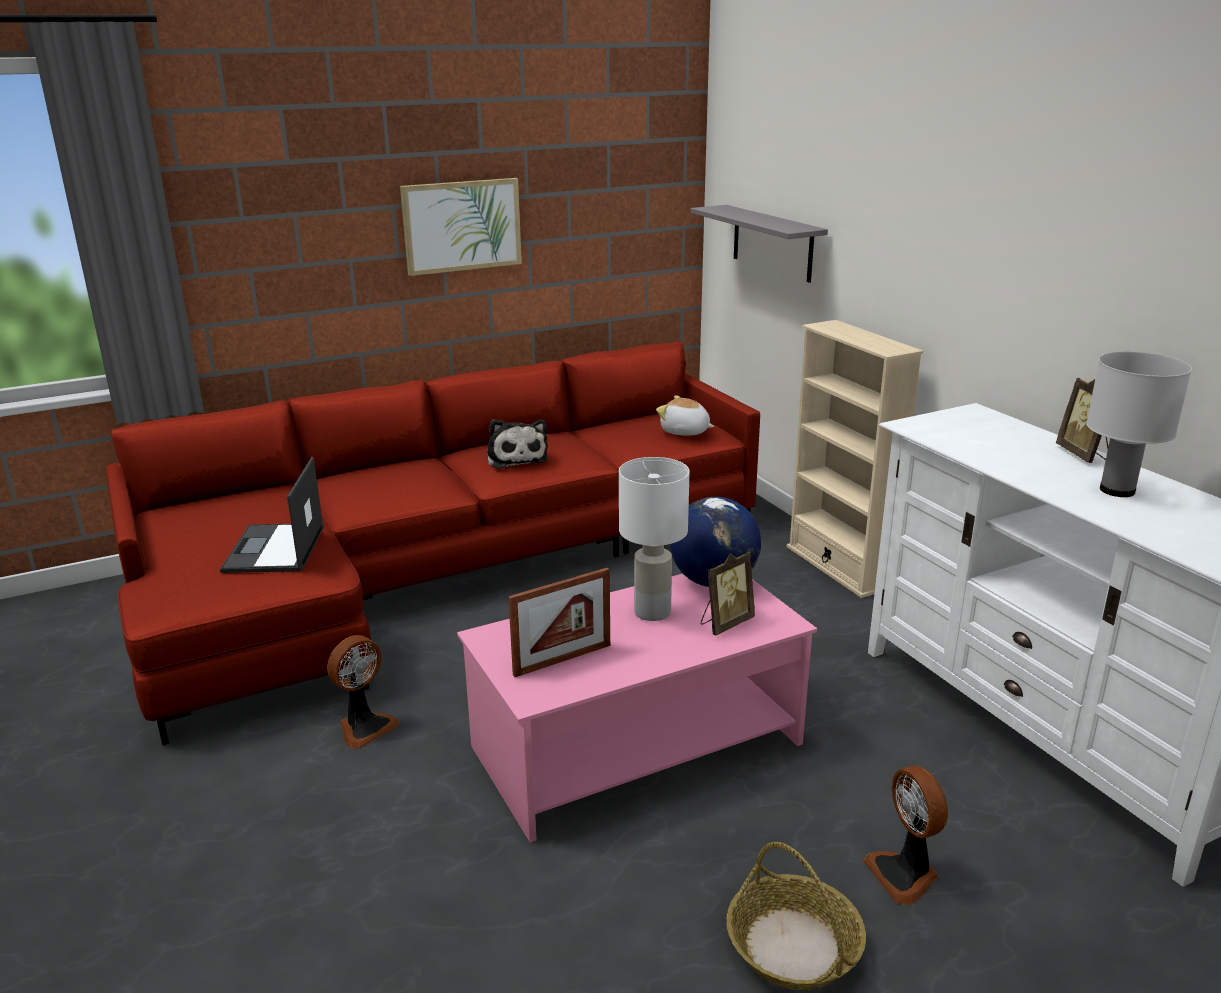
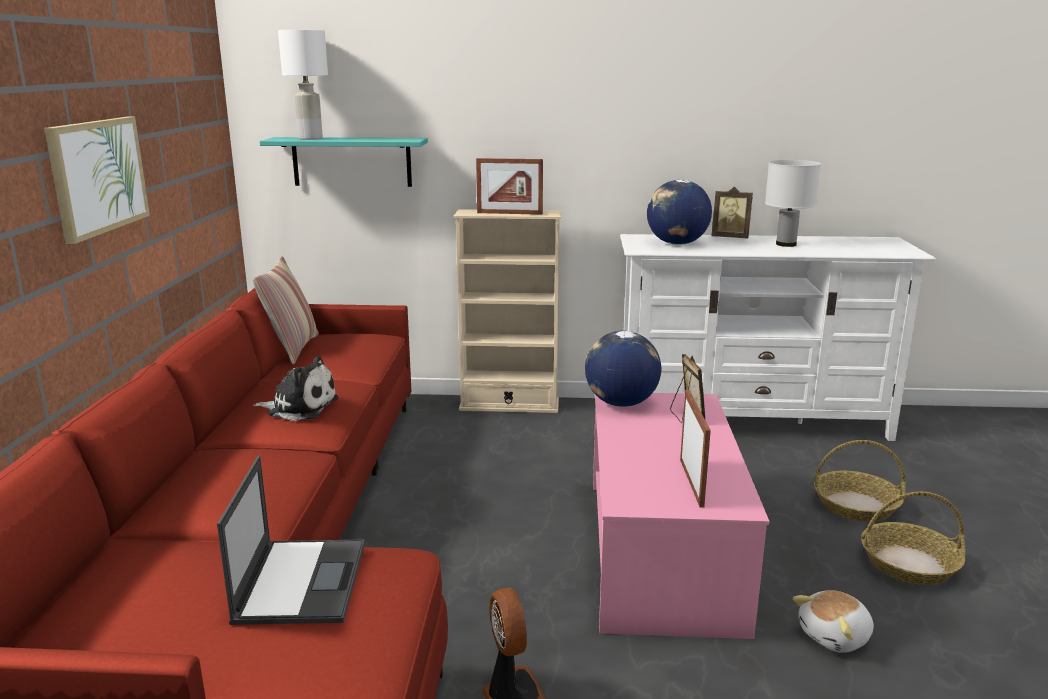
camera: 60 degrees left, 5 degrees down
laptop [220,457,324,573] -> laptop turned 120 degrees counterclockwise [217,456,365,625]
white table lamp [619,457,690,621] -> white table lamp moved to [278,30,328,140]
plush toy [656,395,714,436] -> plush toy moved to [793,590,874,653]
grey shelf [691,205,828,283] -> turquoise shelf [260,137,428,187]
fan [863,766,948,905] -> basket [814,440,906,522]
none -> pillow [253,256,319,364]
none -> picture frame [476,158,543,215]
none -> globe [647,180,712,245]

